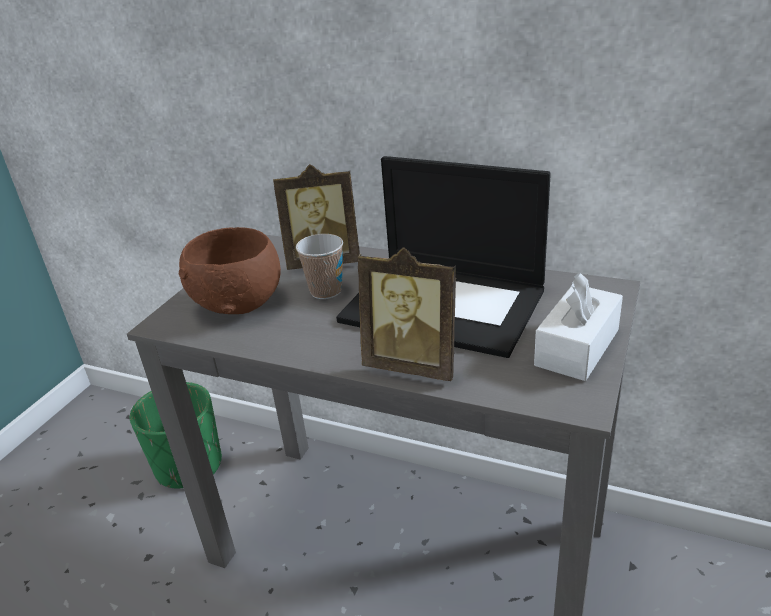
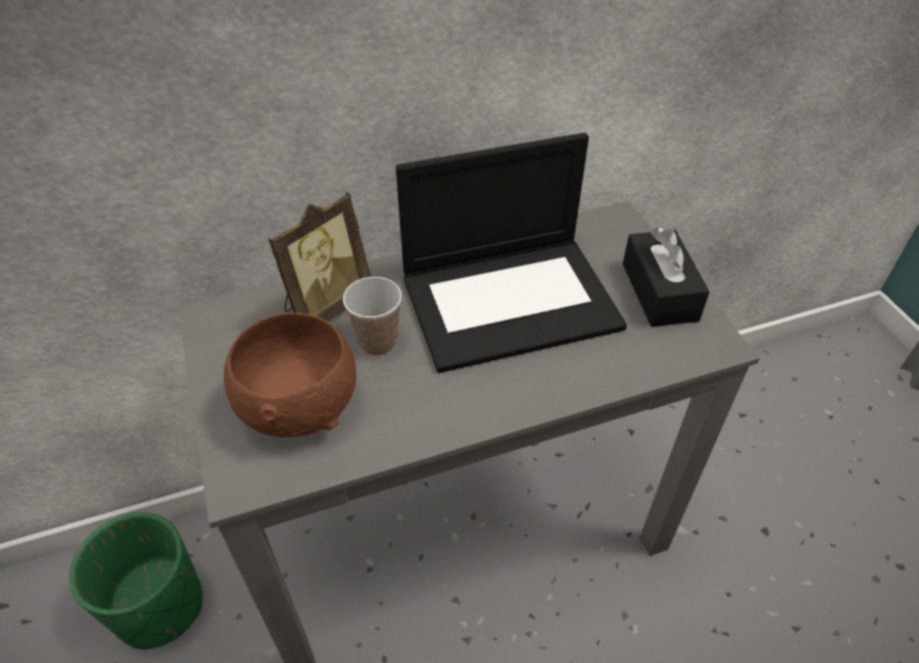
camera: 45 degrees left, 15 degrees up
picture frame [358,248,456,381] -> none
white tissue box [534,273,623,381] -> black tissue box [623,227,710,327]

